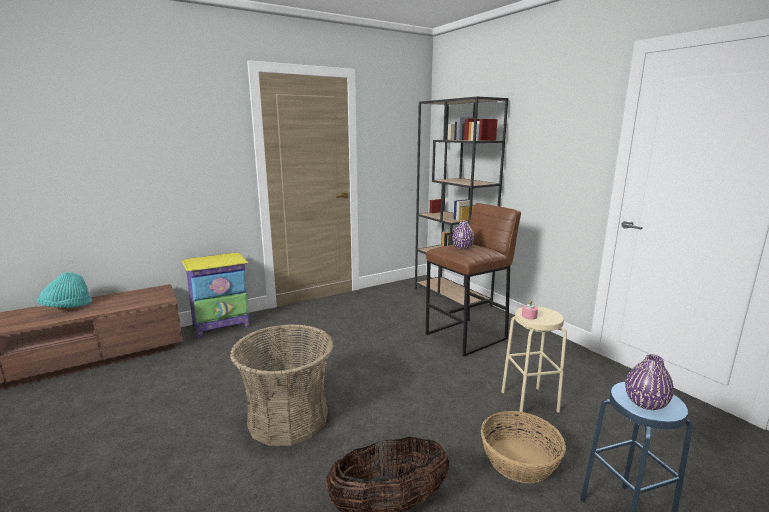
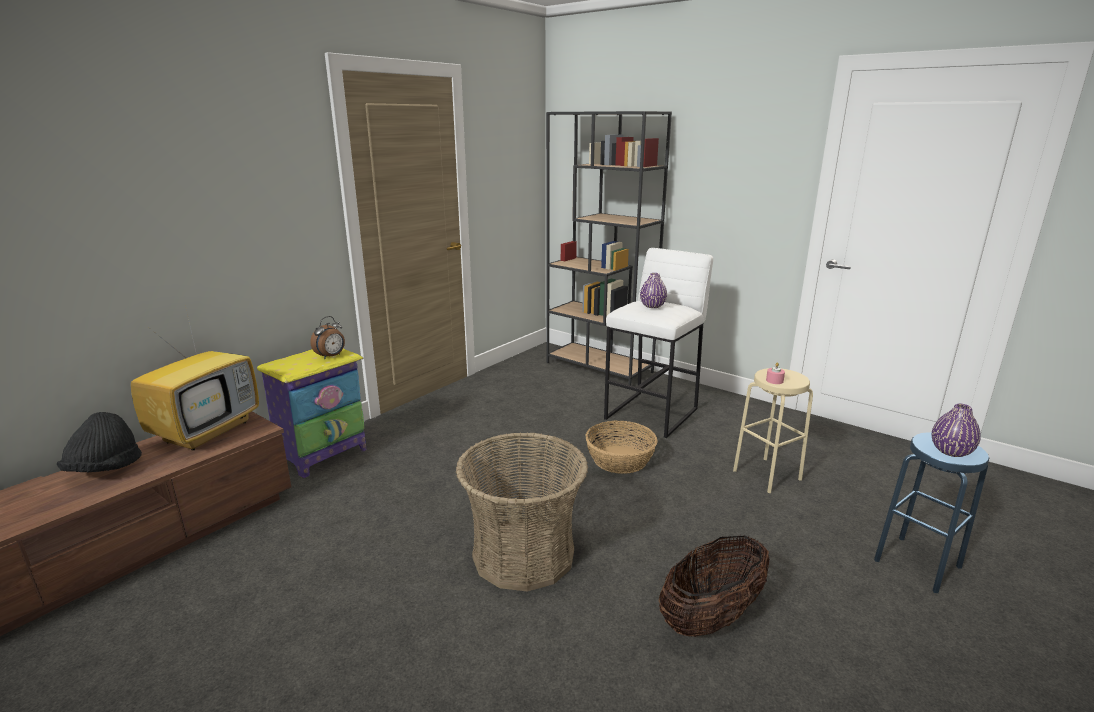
camera: 20 degrees left, 5 degrees up
turquoise hat [37,272,92,308] -> black hat [57,412,142,472]
brown stool [426,203,521,356] -> white stool [604,248,713,438]
basket [481,411,566,484] -> basket moved to [585,421,658,474]
none -> television [130,305,259,451]
none -> alarm clock [310,316,345,359]

